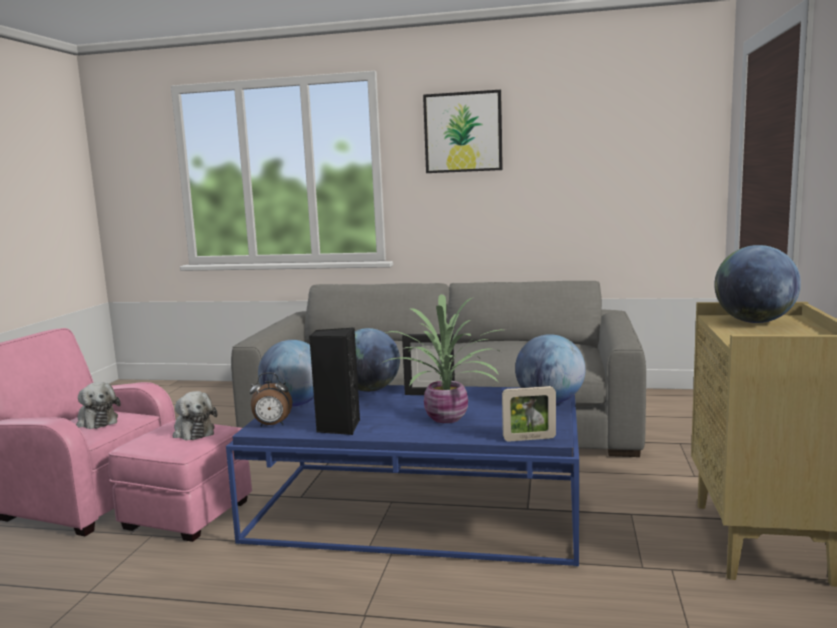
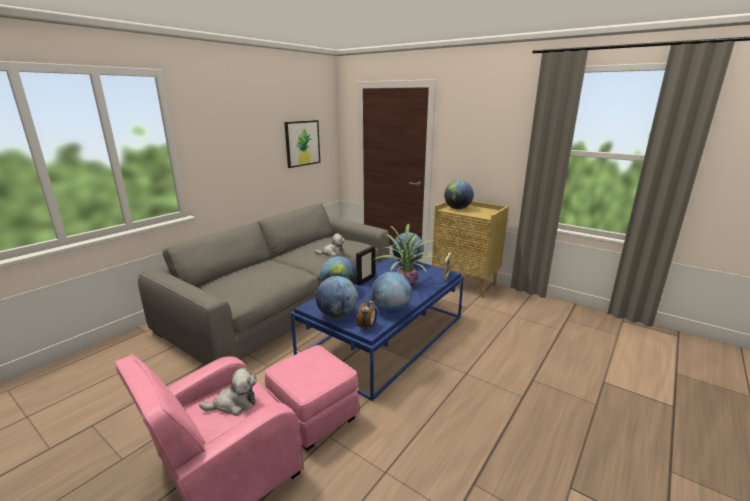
camera: 65 degrees left, 10 degrees up
plush toy [173,391,217,440] -> plush toy moved to [315,234,345,257]
black speaker [309,328,360,435] -> globe [371,272,412,313]
picture [423,90,503,173] -> picture moved to [284,120,320,168]

